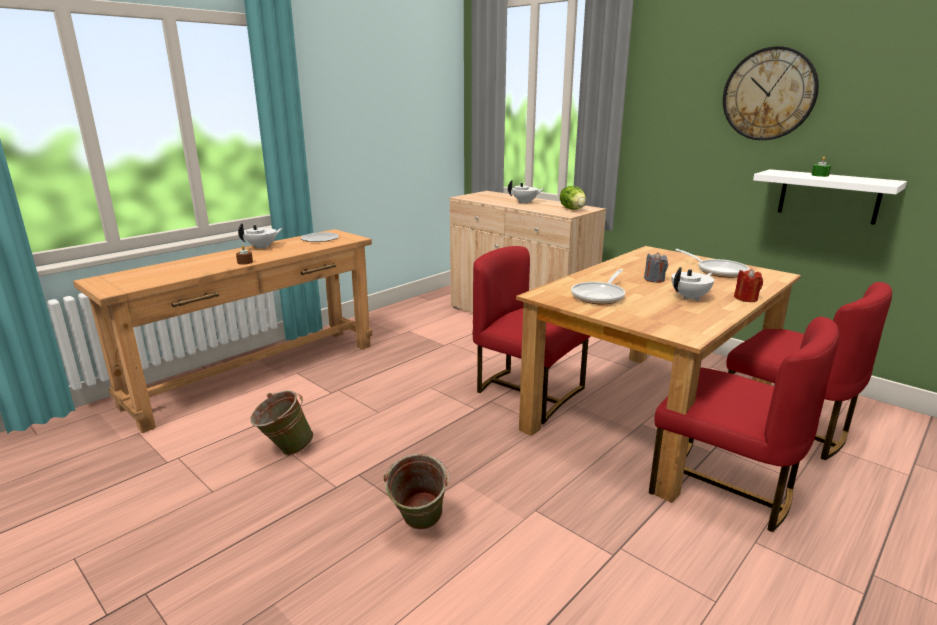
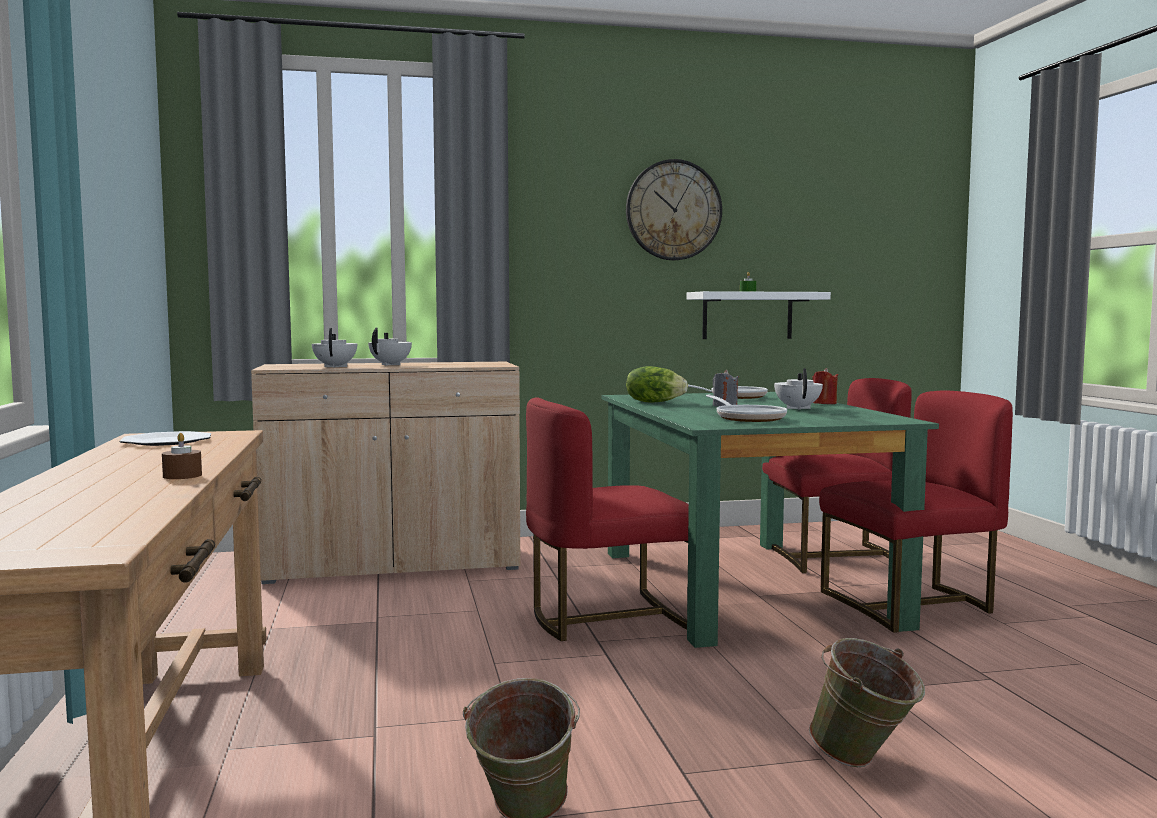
camera: 55 degrees left, 15 degrees down
white teapot [238,223,283,249] -> white teapot moved to [312,328,357,368]
brown dining table [516,246,801,503] -> green dining table [602,392,939,648]
lettuce [560,186,586,210] -> lettuce moved to [626,366,688,403]

